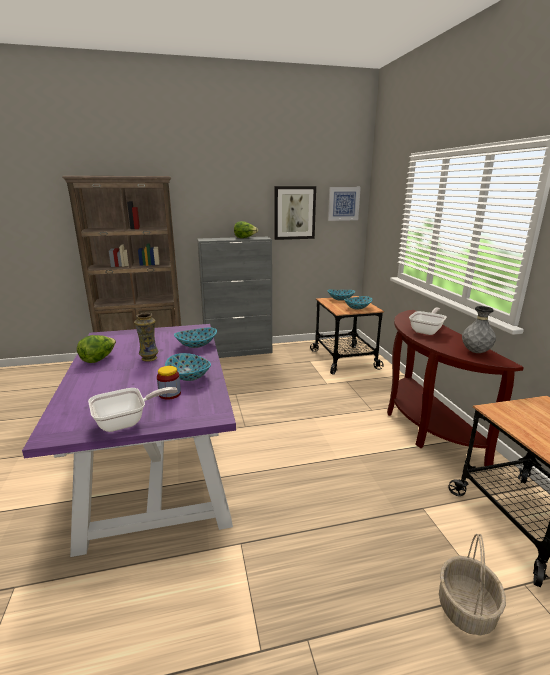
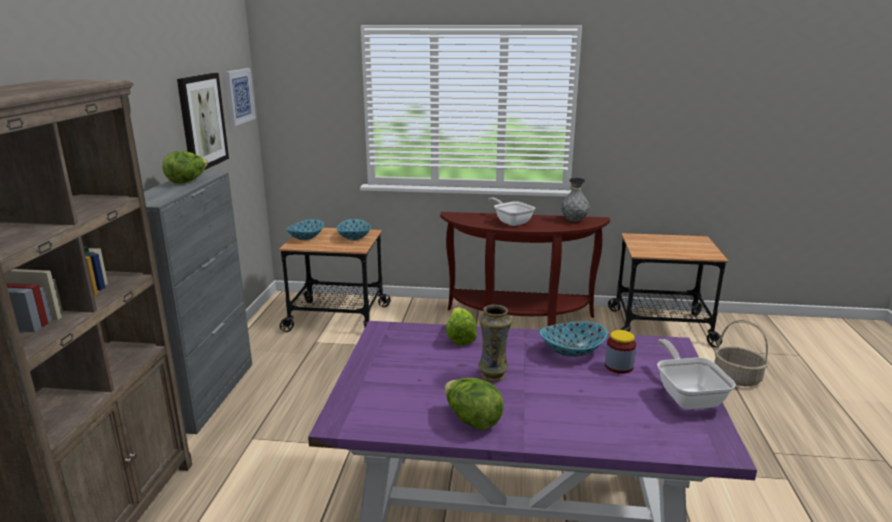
camera: 70 degrees left, 0 degrees up
bowl [174,328,217,348] -> lettuce [445,307,477,346]

